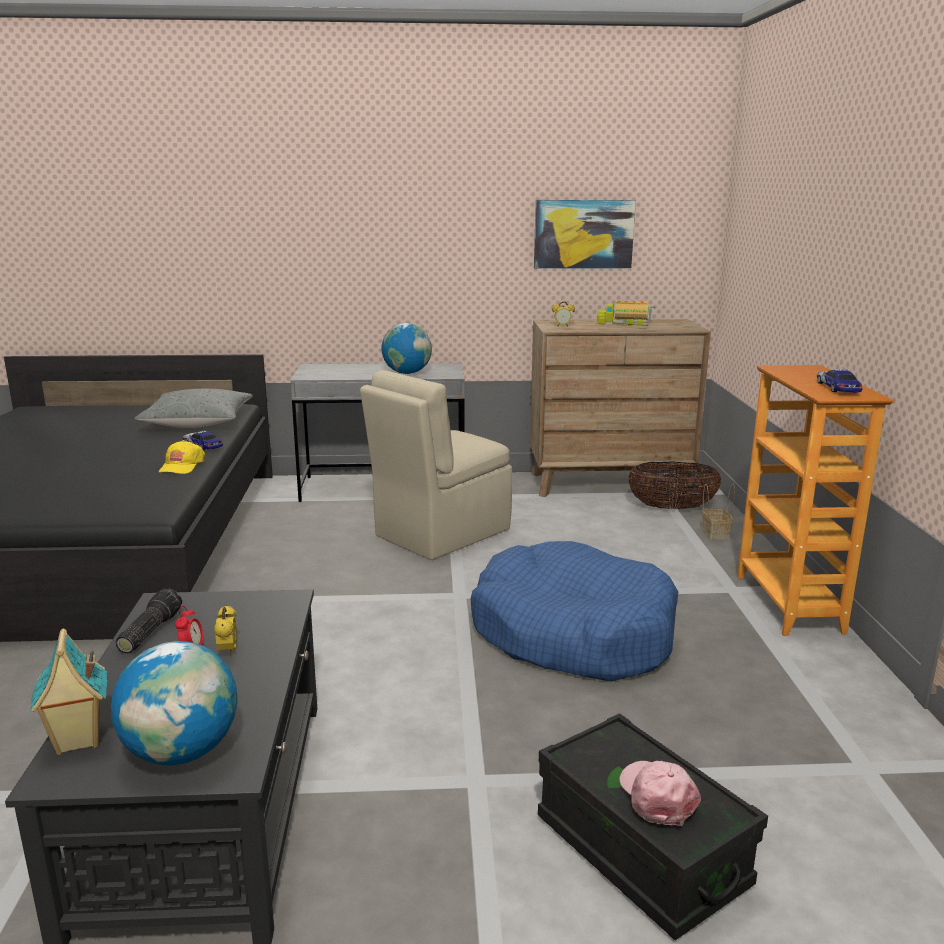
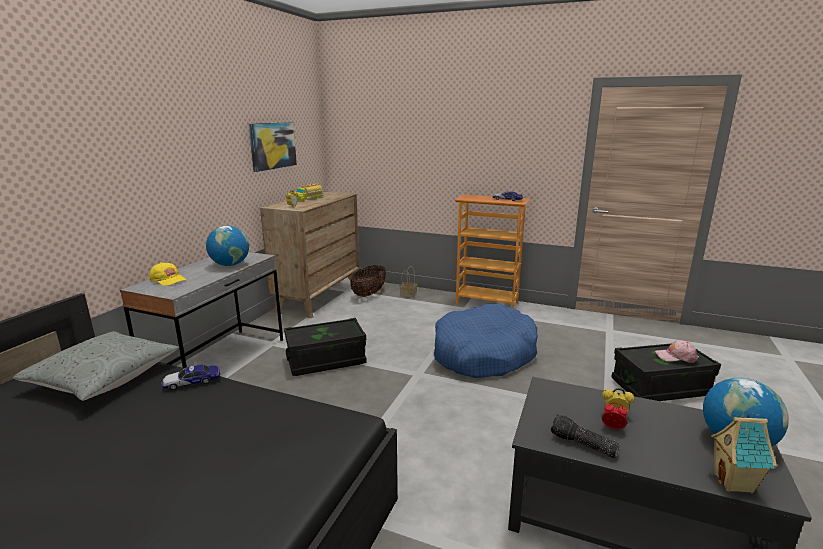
camera: 65 degrees left, 0 degrees up
yellow cap [159,440,205,474] -> yellow cap moved to [149,262,187,286]
beige chair [360,370,512,560] -> black storage box [284,318,367,376]

